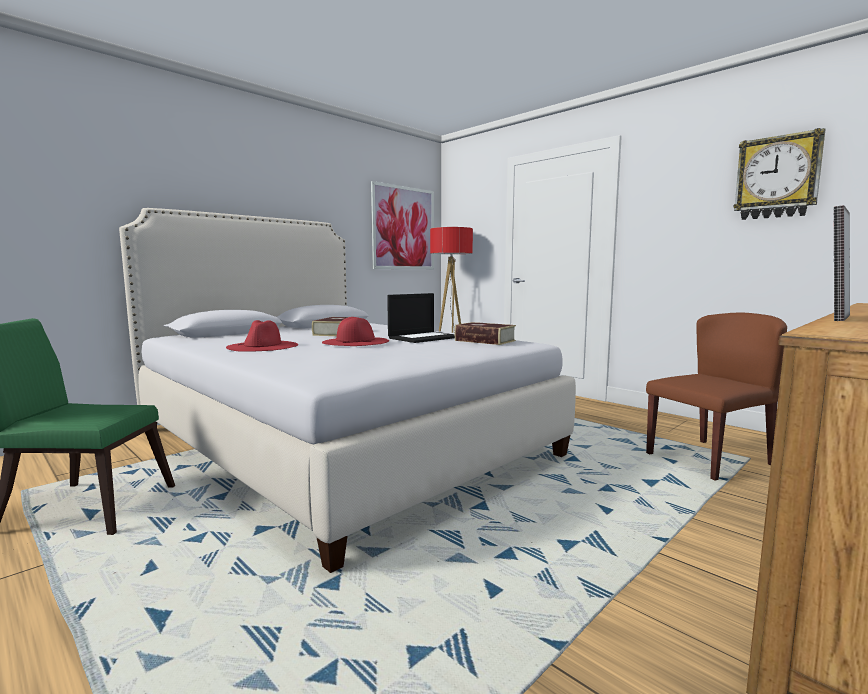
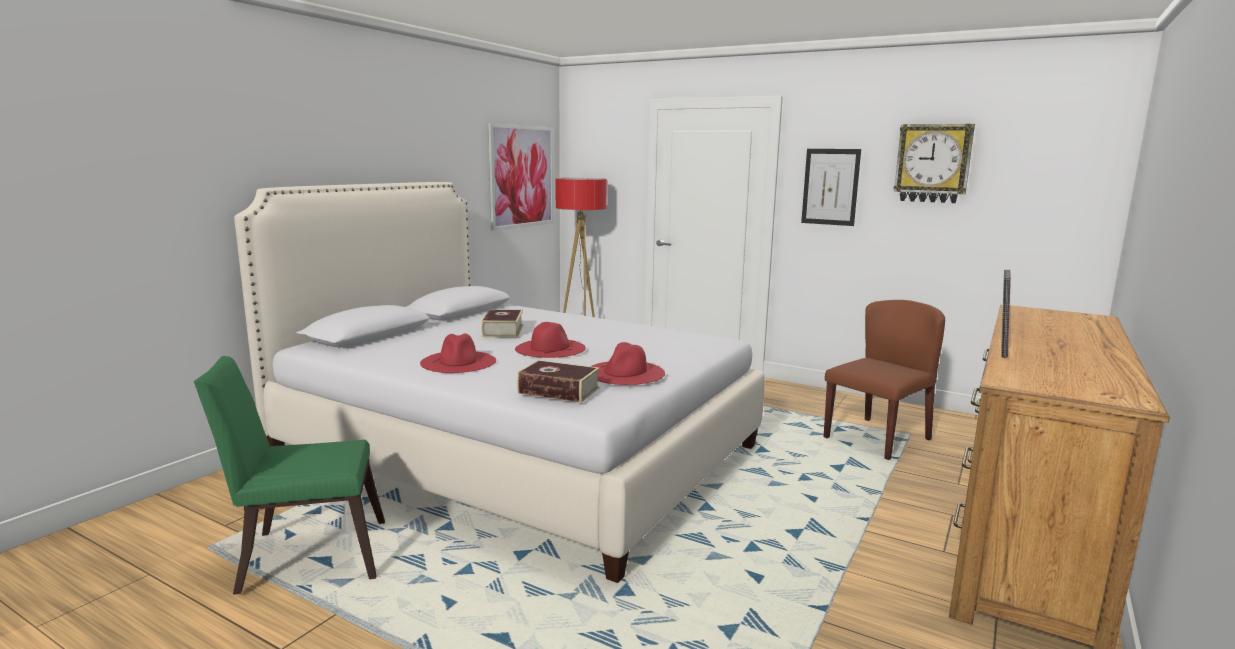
camera: 15 degrees left, 5 degrees up
laptop [387,293,455,343] -> none
book [455,322,516,345] -> book moved to [517,360,600,403]
none -> red hat [591,342,665,385]
none -> picture [801,149,861,226]

